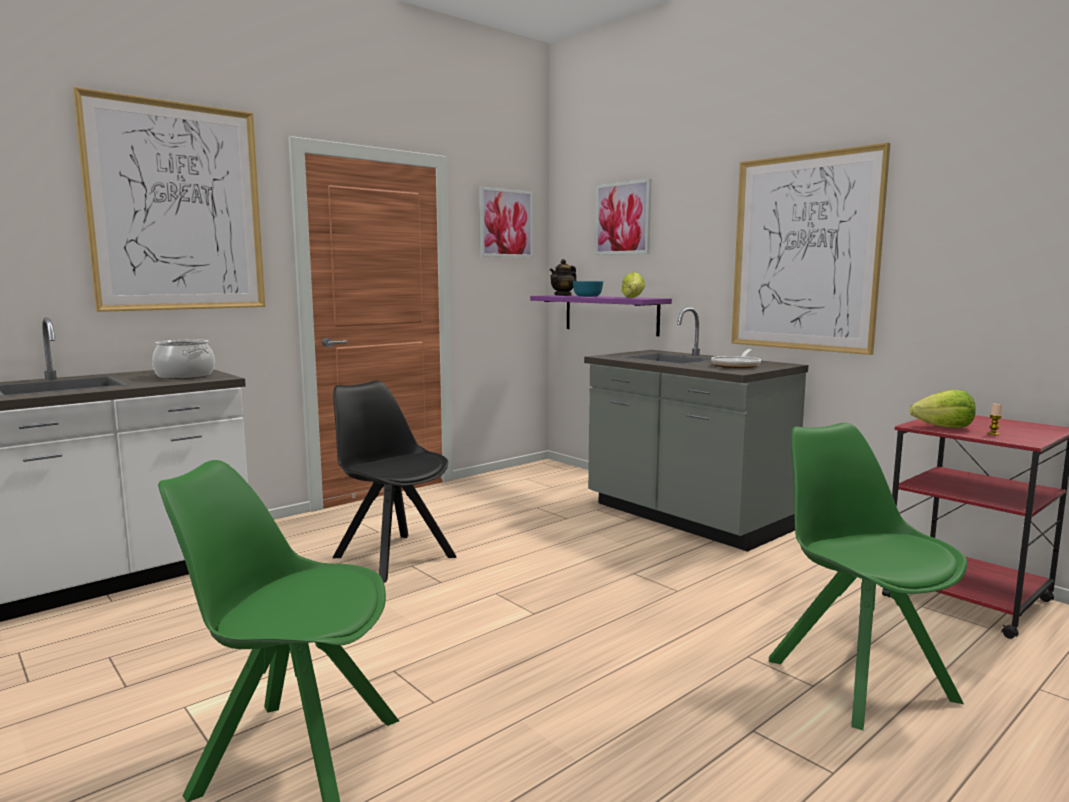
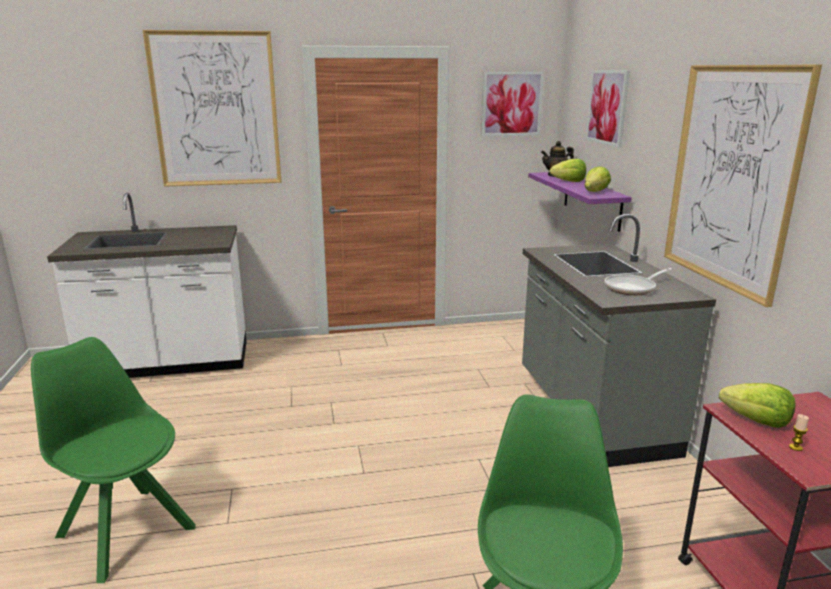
camera: 30 degrees right, 10 degrees up
cooking pot [152,339,215,379] -> none
black chair [333,380,456,583] -> none
turquoise bowl [573,281,603,297] -> lettuce [550,159,586,182]

